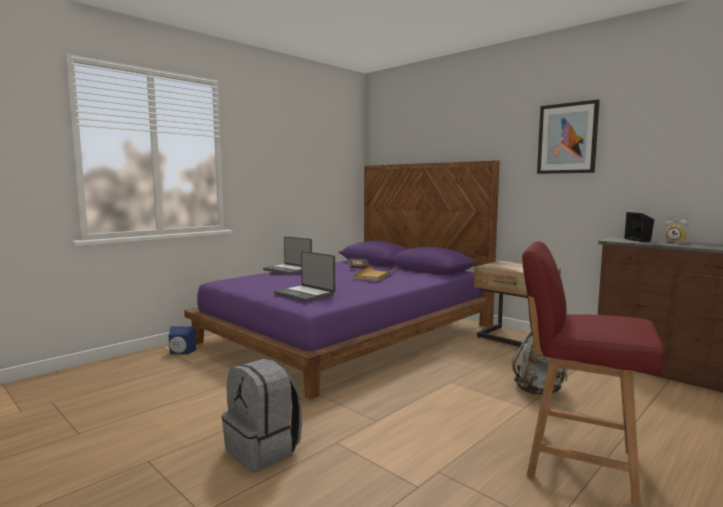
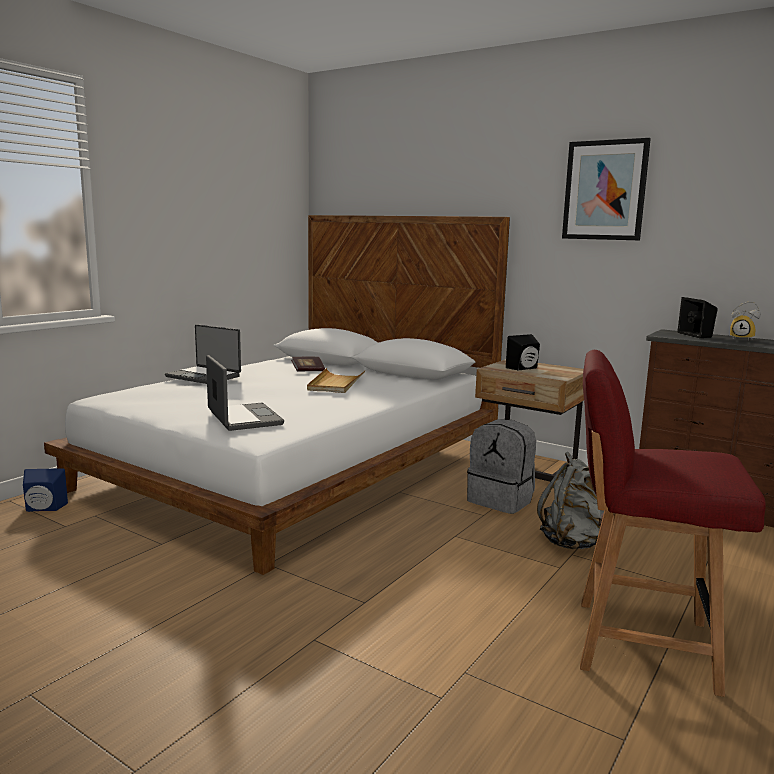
camera: 10 degrees left, 5 degrees up
purple bed [184,160,500,399] -> white bed [44,215,510,575]
grey backpack [222,359,302,471] -> grey backpack moved to [467,419,536,514]
laptop [274,251,335,302] -> laptop turned 150 degrees counterclockwise [206,355,284,431]
none -> black speaker [506,334,540,371]

